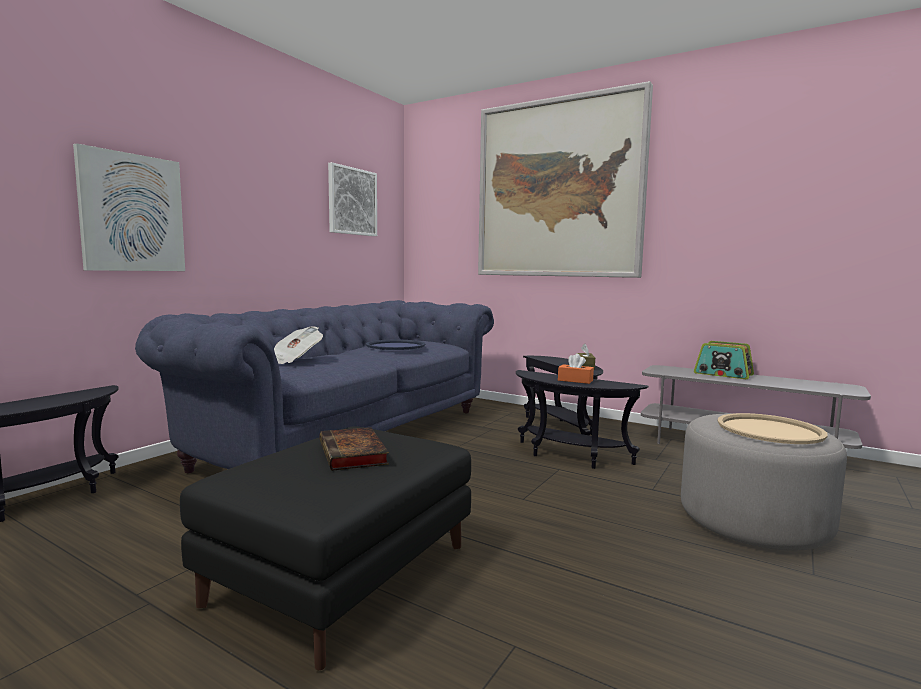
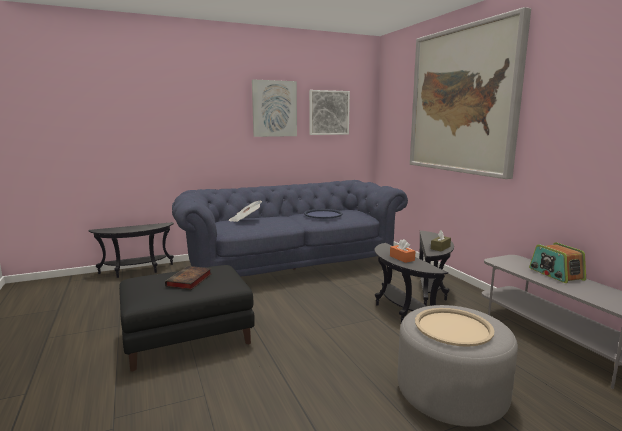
camera: 35 degrees right, 5 degrees up
picture [73,143,185,271] -> picture moved to [252,79,297,137]

